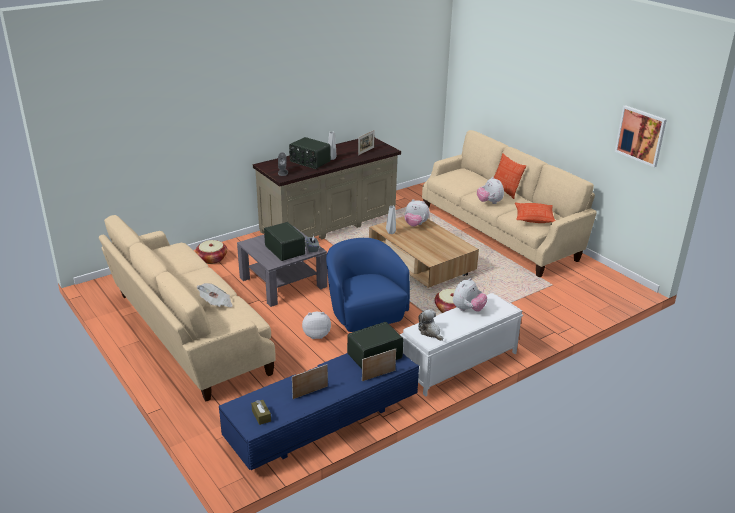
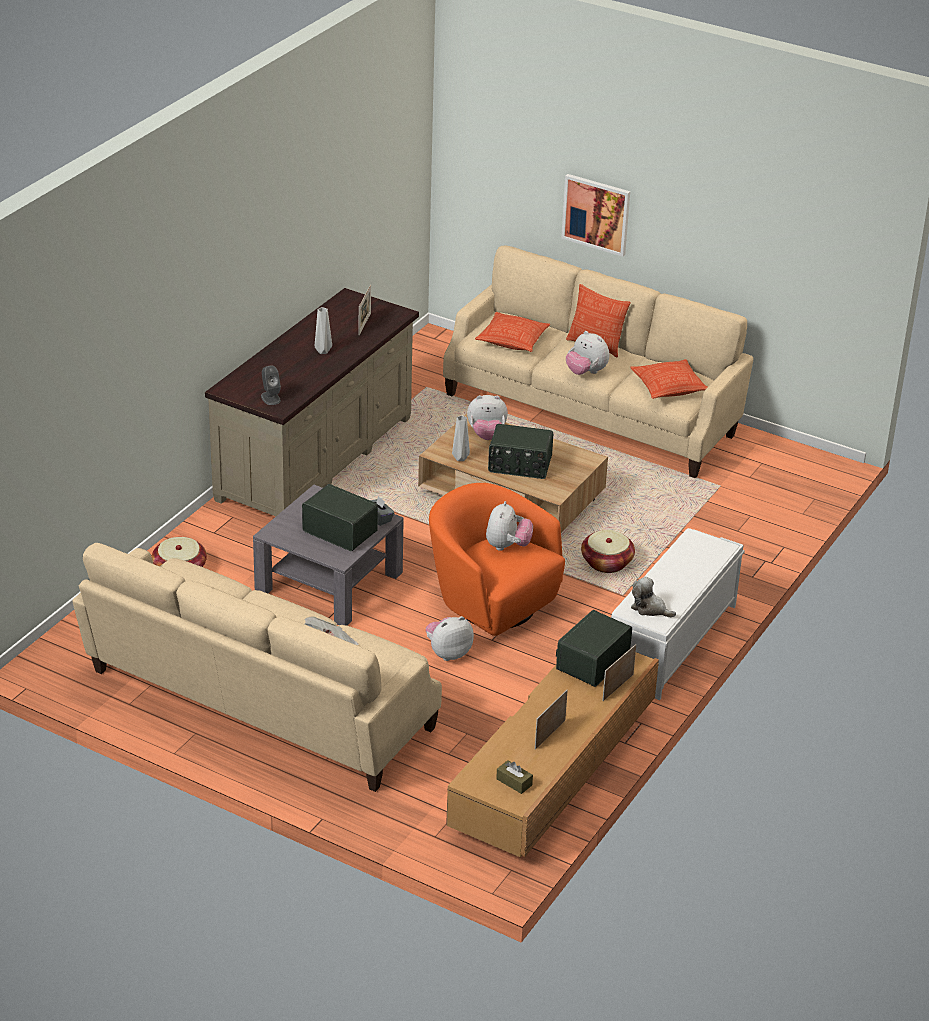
camera: 25 degrees left, 5 degrees up
blue tv stand [219,353,419,470] -> brown tv stand [446,652,659,857]
radio [289,137,331,169] -> radio moved to [488,424,553,479]
blue armchair [326,238,410,332] -> orange armchair [429,483,565,636]
plush toy [453,278,487,312] -> plush toy moved to [486,501,533,551]
picture [615,105,667,167] -> picture moved to [561,174,630,257]
none -> orange pillow [475,312,550,352]

